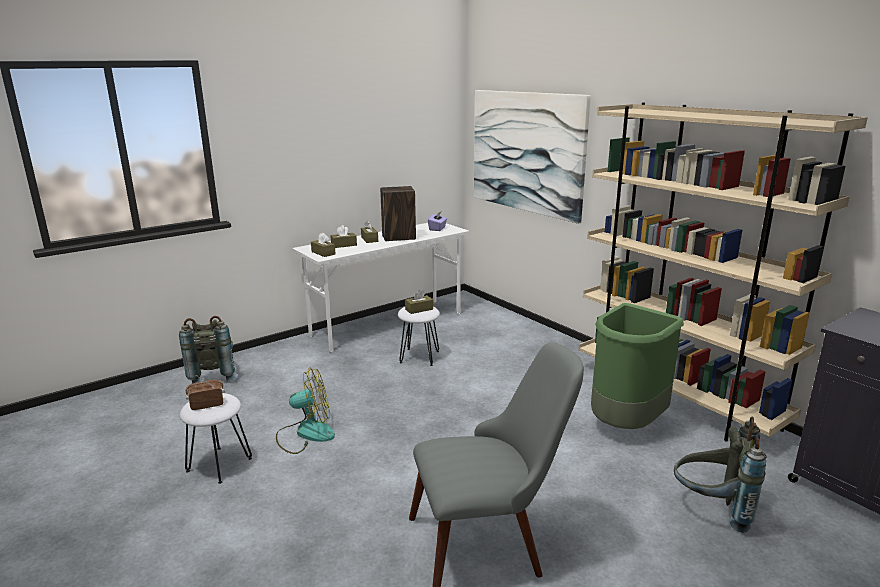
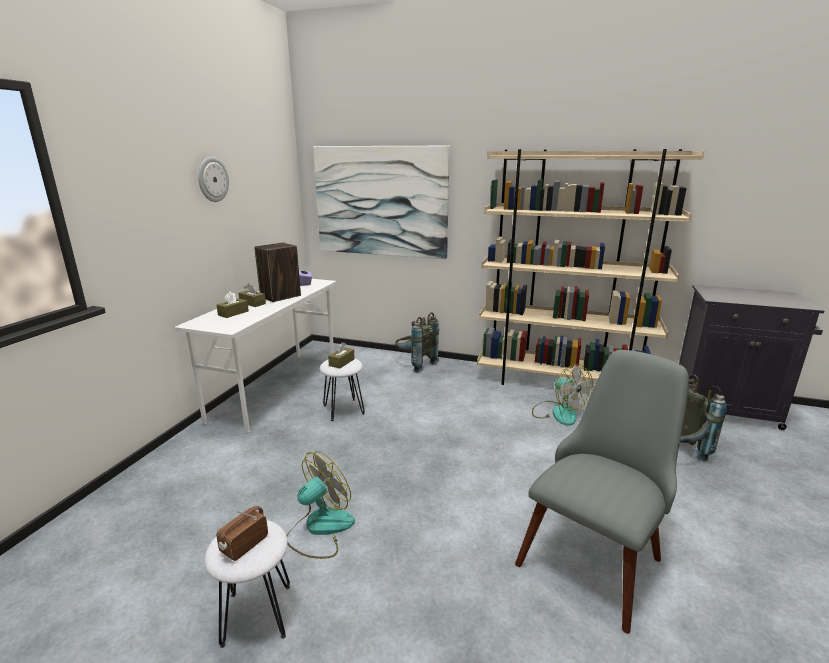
camera: 35 degrees left, 0 degrees up
grey backpack [179,316,238,384] -> grey backpack moved to [395,312,439,372]
brown tissue box [311,233,336,257] -> none
green trash can [591,303,684,429] -> fan [532,364,593,426]
none -> wall clock [198,157,229,202]

